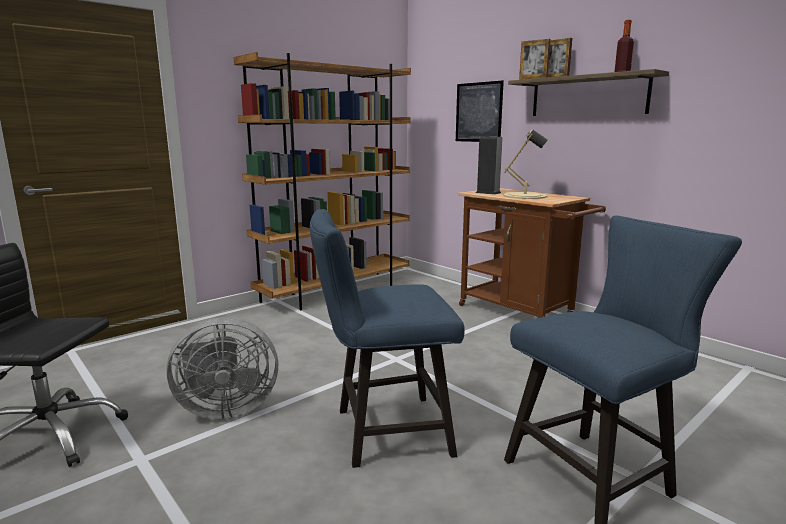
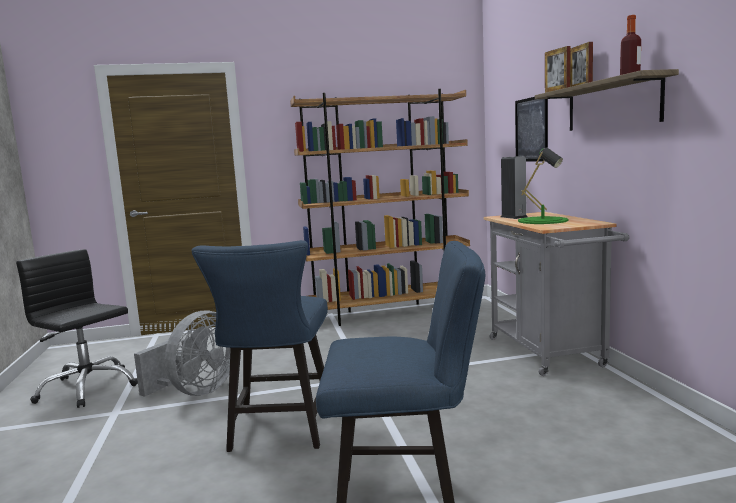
camera: 30 degrees right, 5 degrees down
grey fan [167,318,278,420] -> grey fan turned 75 degrees counterclockwise [134,311,231,397]
blue chair [310,209,465,468] -> blue chair turned 105 degrees counterclockwise [191,240,328,452]
brown cart [458,188,606,318] -> grey cart [483,212,630,376]
beige table lamp [503,130,548,199] -> green table lamp [518,147,569,224]

